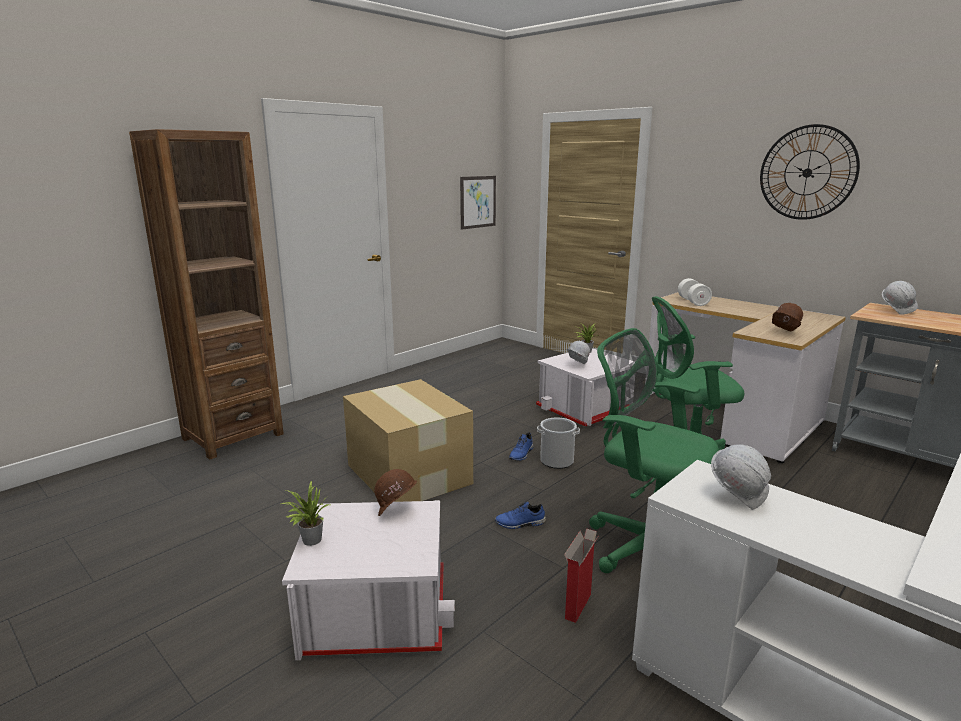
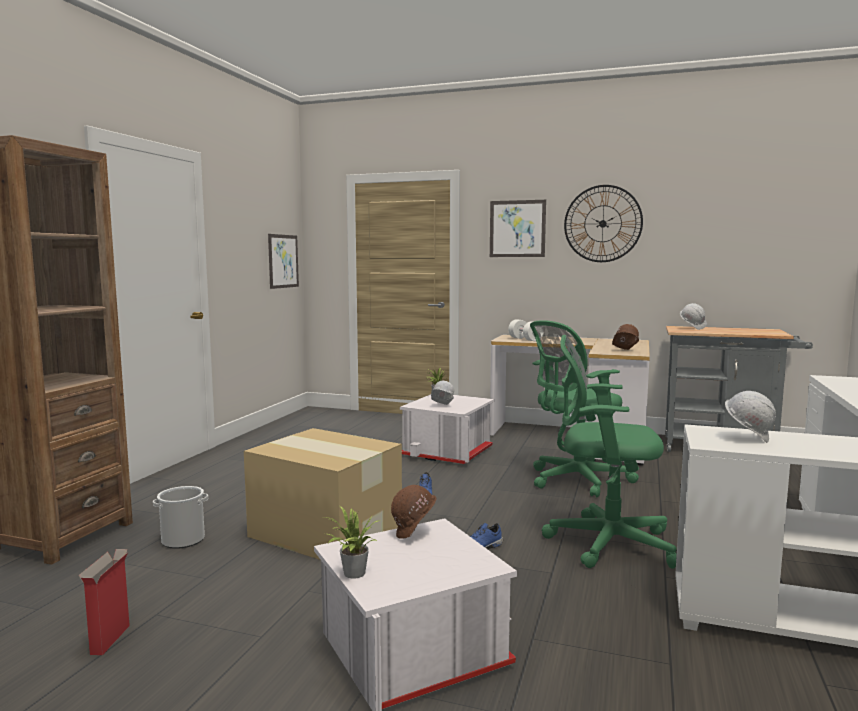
camera: 25 degrees left, 10 degrees down
bucket [537,418,580,469] -> bucket moved to [153,486,208,549]
cardboard box [564,528,598,623] -> cardboard box moved to [78,549,130,655]
none -> picture [490,200,546,257]

